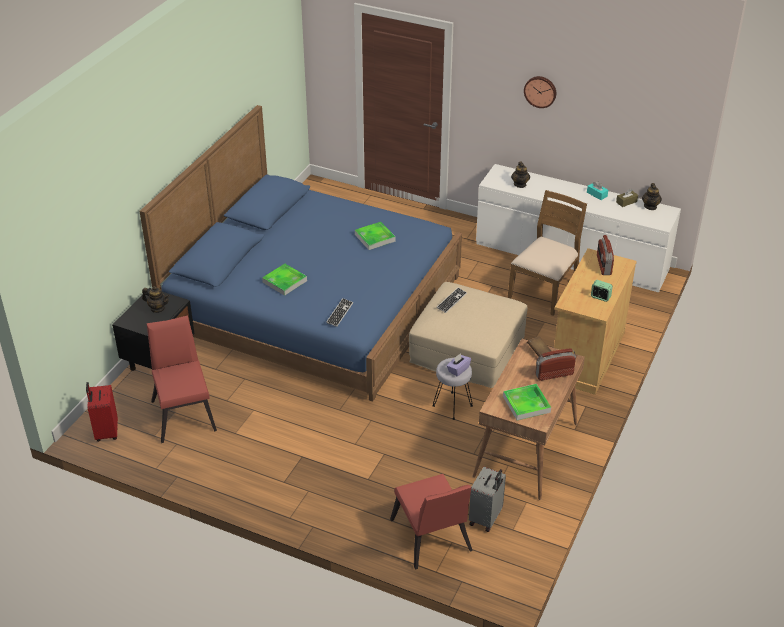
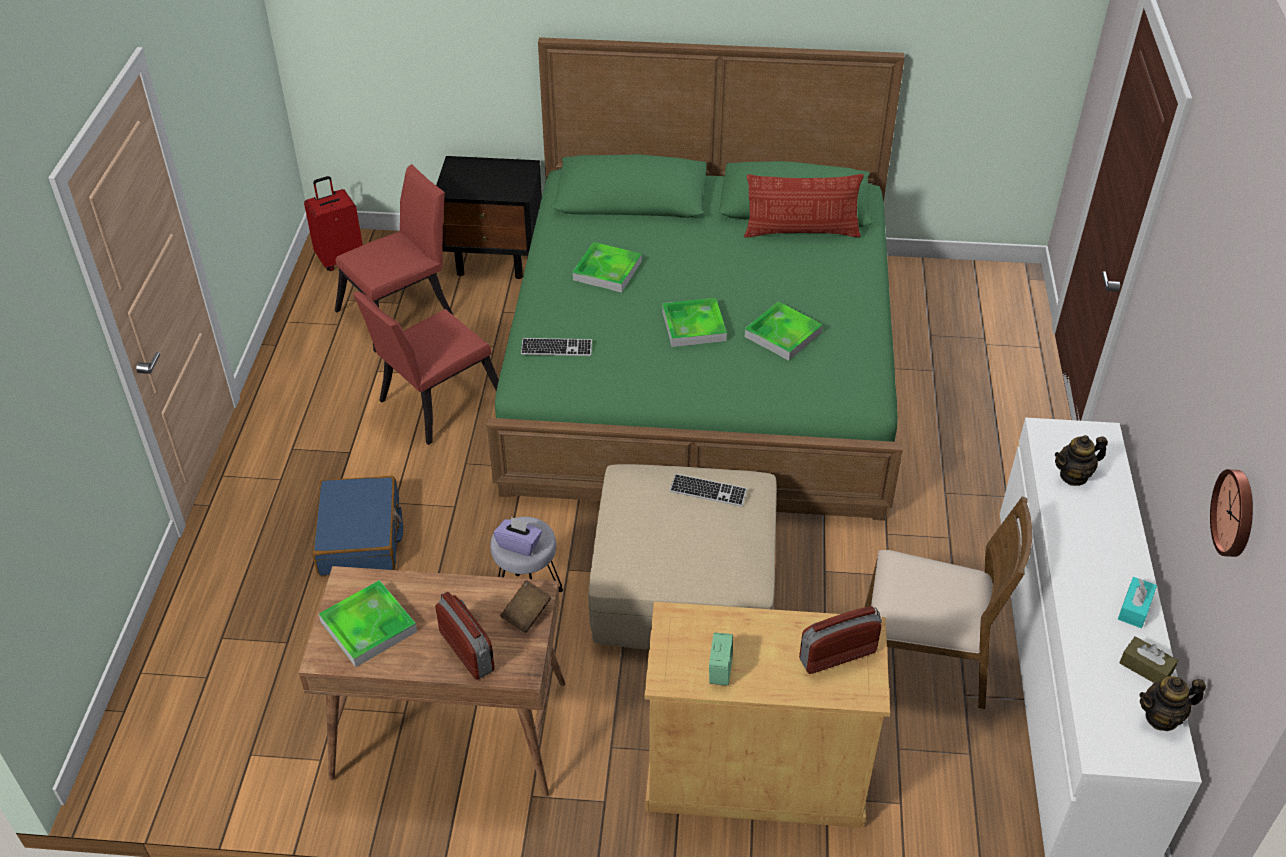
camera: 70 degrees right, 5 degrees up
blue bed [140,105,462,402] -> green bed [487,37,905,521]
teapot [142,286,170,313] -> none
red chair [390,474,473,570] -> red chair moved to [353,292,499,445]
grey suitcase [469,467,506,532] -> none
wall clock [524,76,556,108] -> wall clock moved to [1210,469,1253,557]
none -> blue suitcase [312,476,403,575]
none -> tray [662,298,727,347]
none -> pillow [744,174,864,237]

